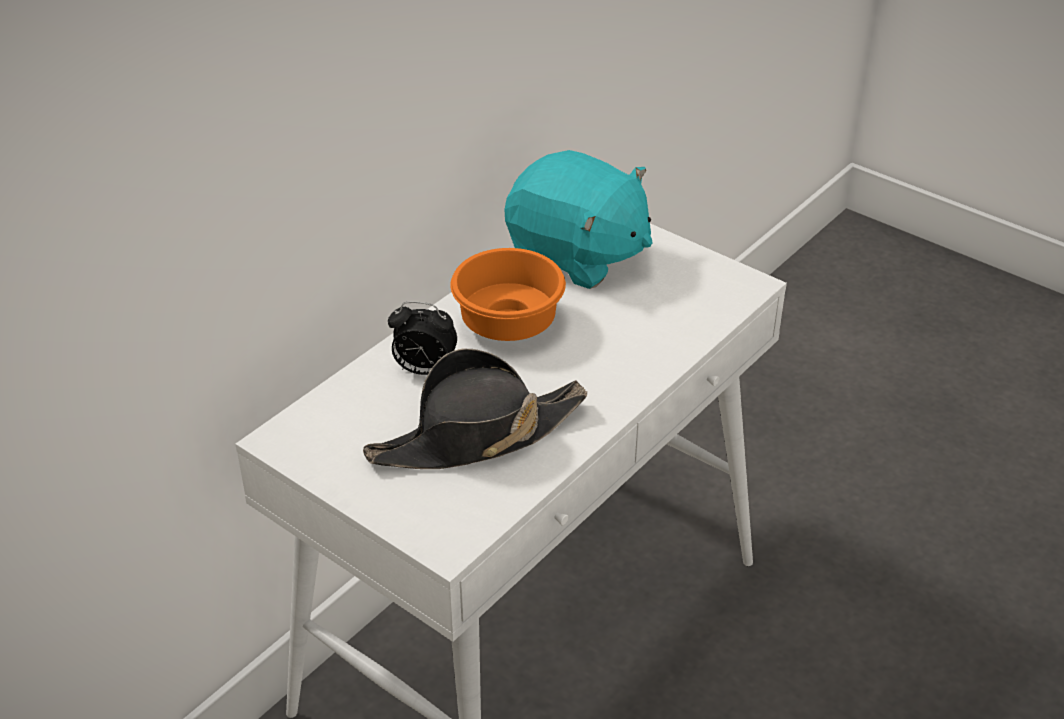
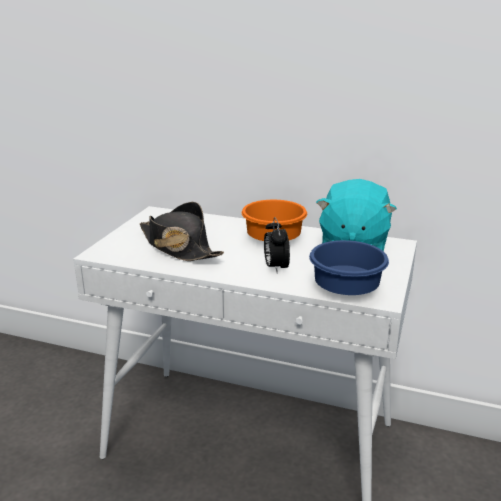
camera: 70 degrees right, 15 degrees down
alarm clock [388,301,457,375] -> alarm clock moved to [264,217,290,272]
none -> blue bowl [309,240,389,295]

